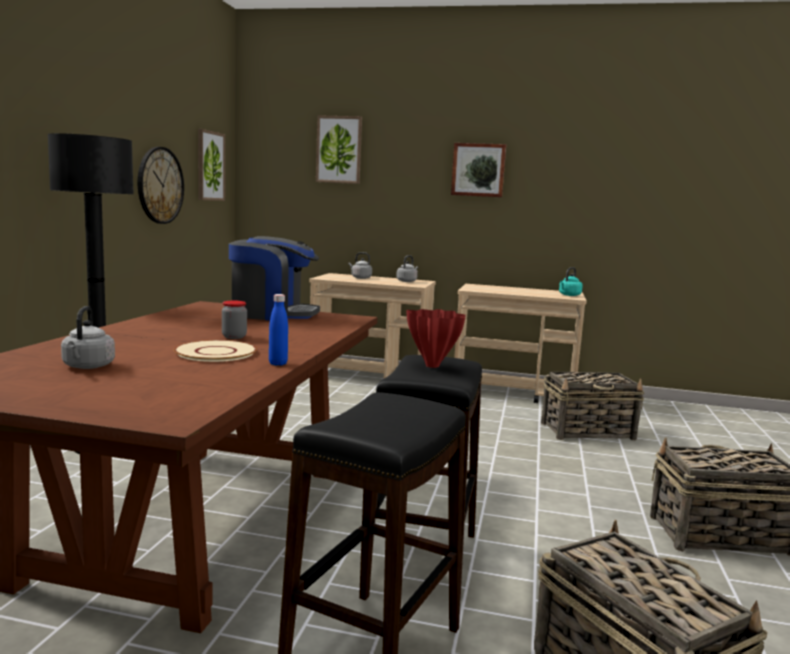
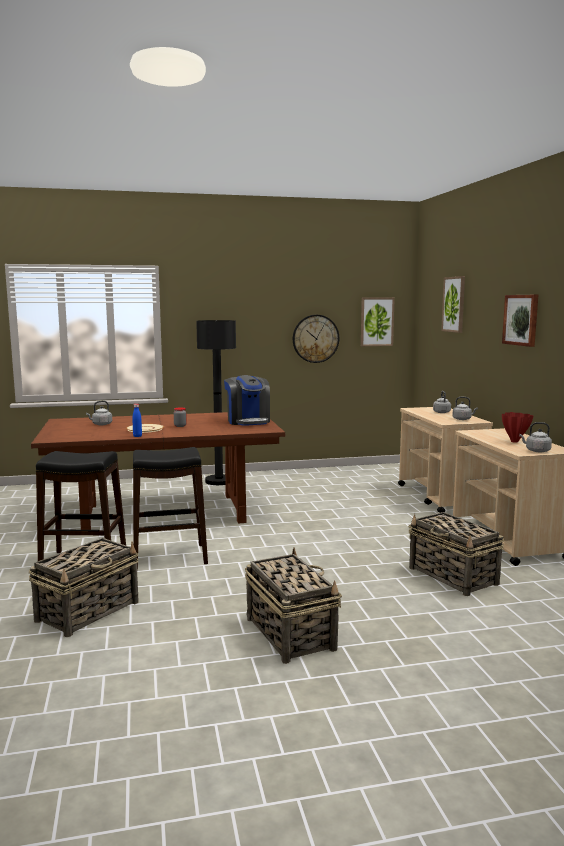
camera: 65 degrees right, 0 degrees up
red vase [406,309,465,368] -> red vase moved to [502,412,534,443]
turquoise kettle [559,267,583,296] -> grey kettle [519,422,552,452]

